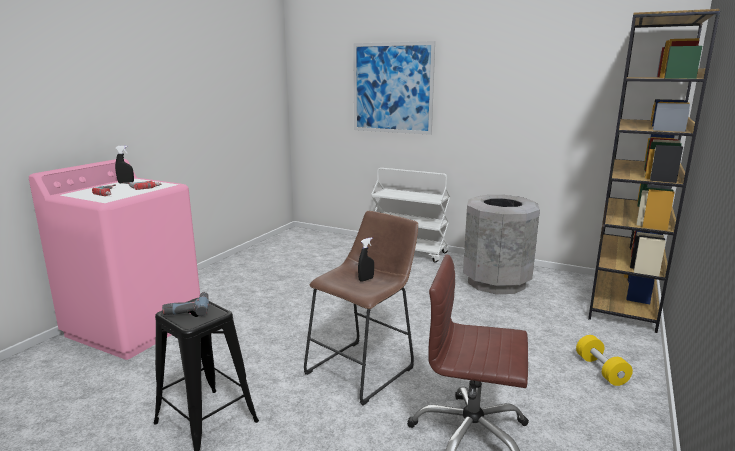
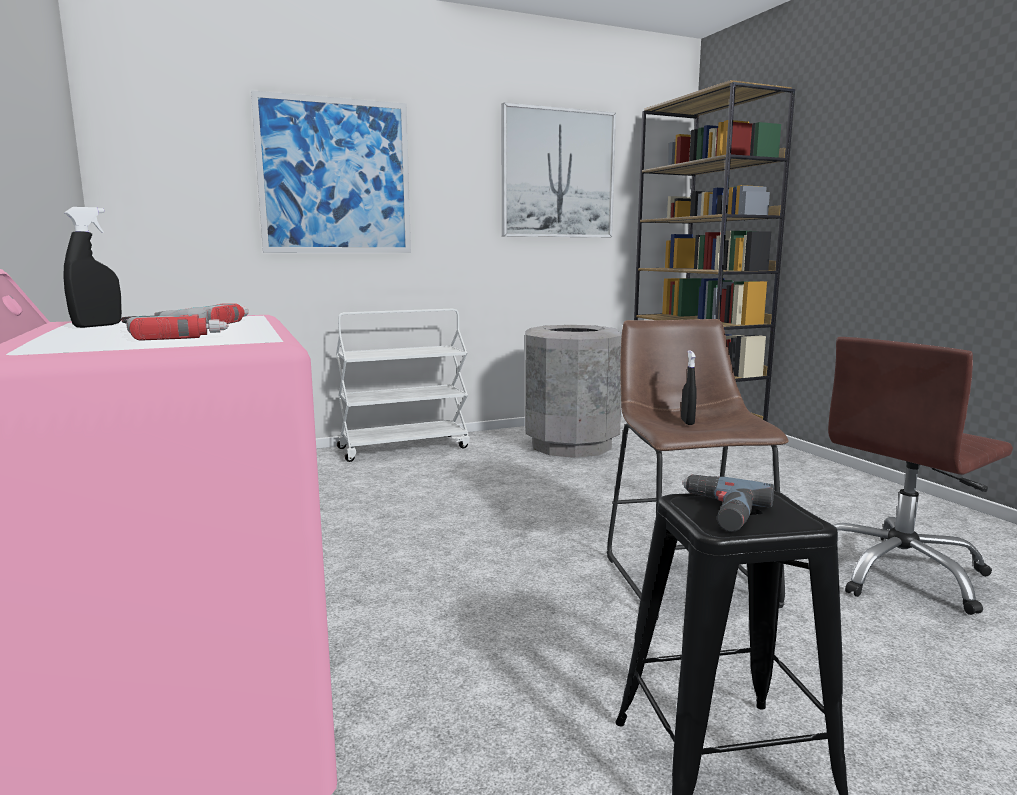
camera: 50 degrees left, 5 degrees down
yellow dumbbell [576,335,633,386] -> none
none -> picture [501,103,616,237]

